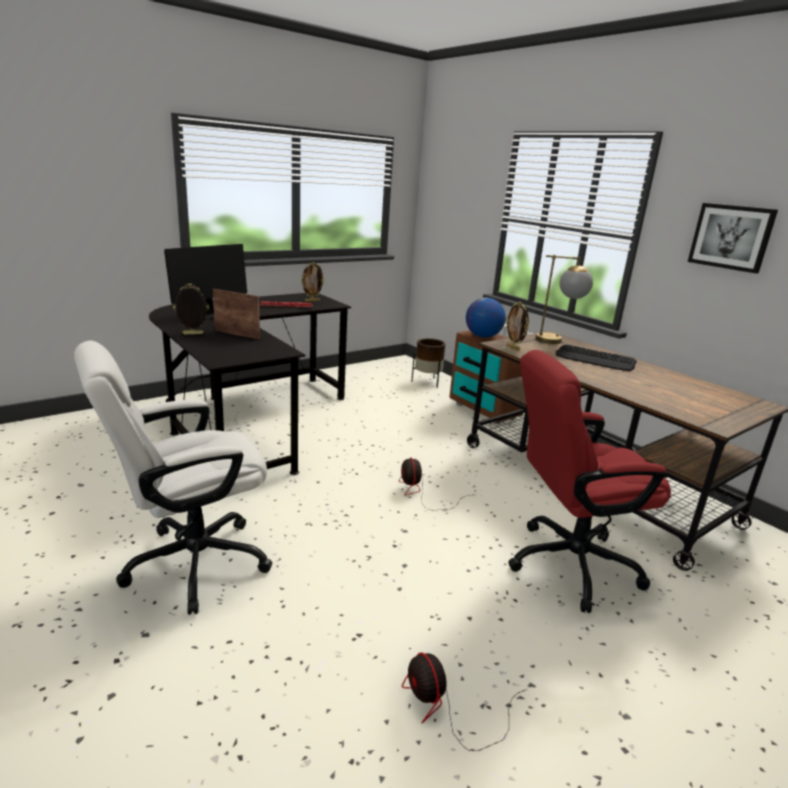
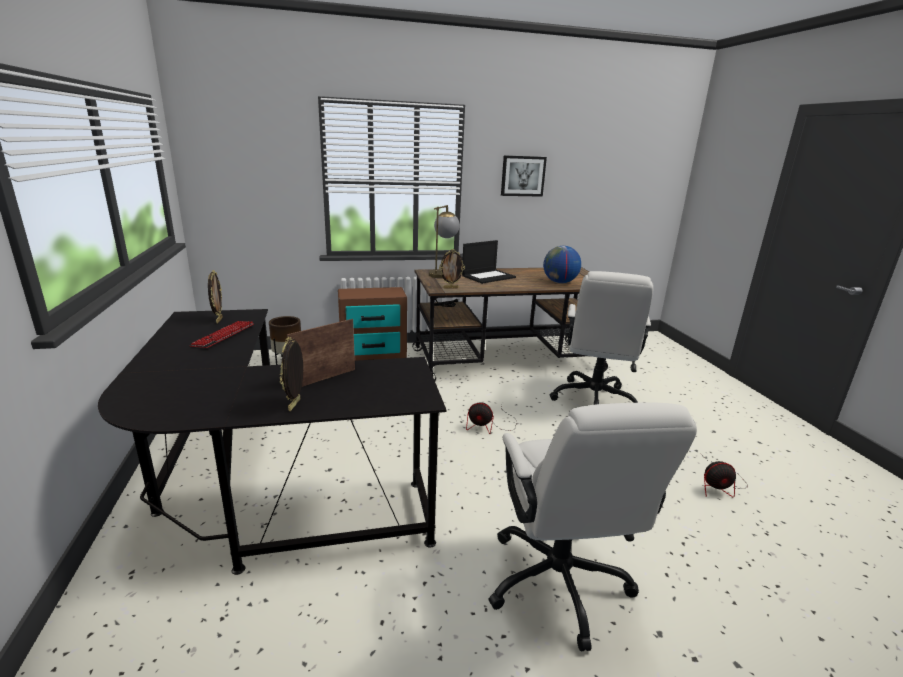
camera: 65 degrees left, 0 degrees up
monitor [164,244,247,320] -> none
globe [466,298,506,338] -> globe moved to [543,246,581,283]
red office chair [508,350,671,613] -> white office chair [550,271,653,405]
keyboard [556,345,637,371] -> laptop [462,240,516,284]

